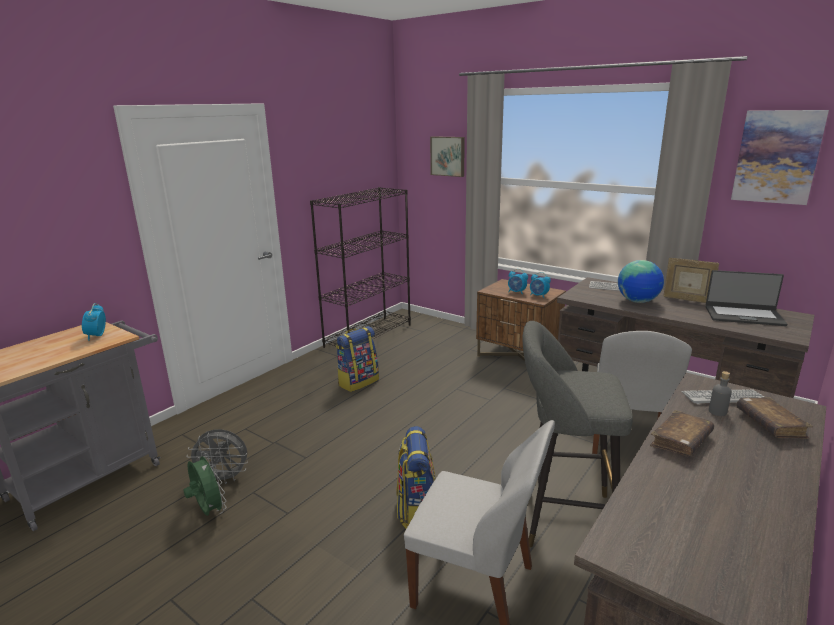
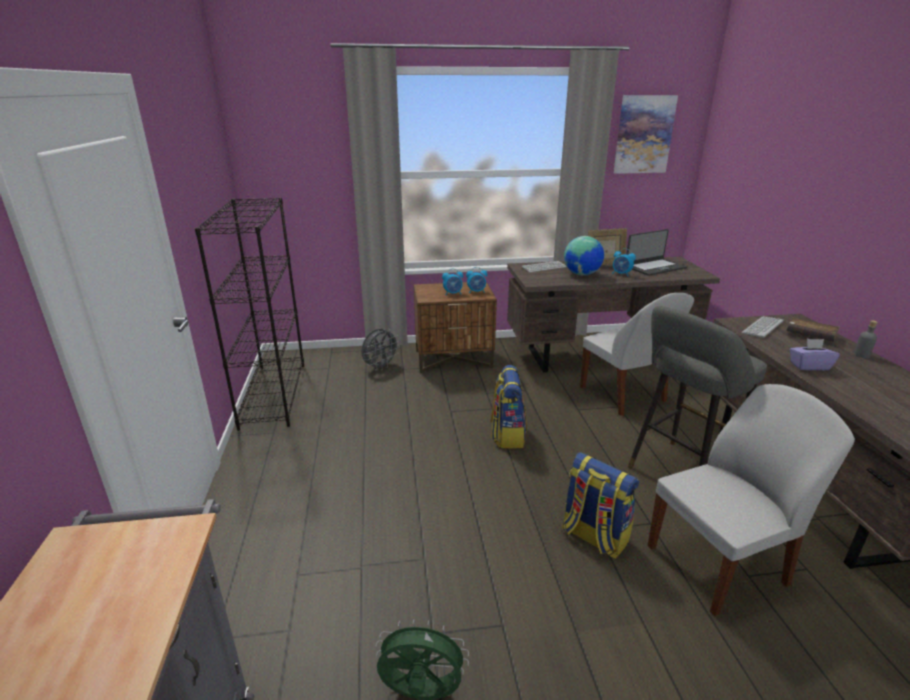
camera: 45 degrees left, 5 degrees up
alarm clock [82,303,106,341] -> alarm clock moved to [612,248,636,276]
grey fan [186,429,248,484] -> grey fan moved to [361,329,400,371]
backpack [336,326,379,392] -> backpack moved to [491,365,527,448]
picture [430,136,465,177] -> none
brown book [650,410,714,456] -> purple tissue box [790,339,840,370]
grey bottle [709,371,732,416] -> grey bottle moved to [854,320,878,358]

